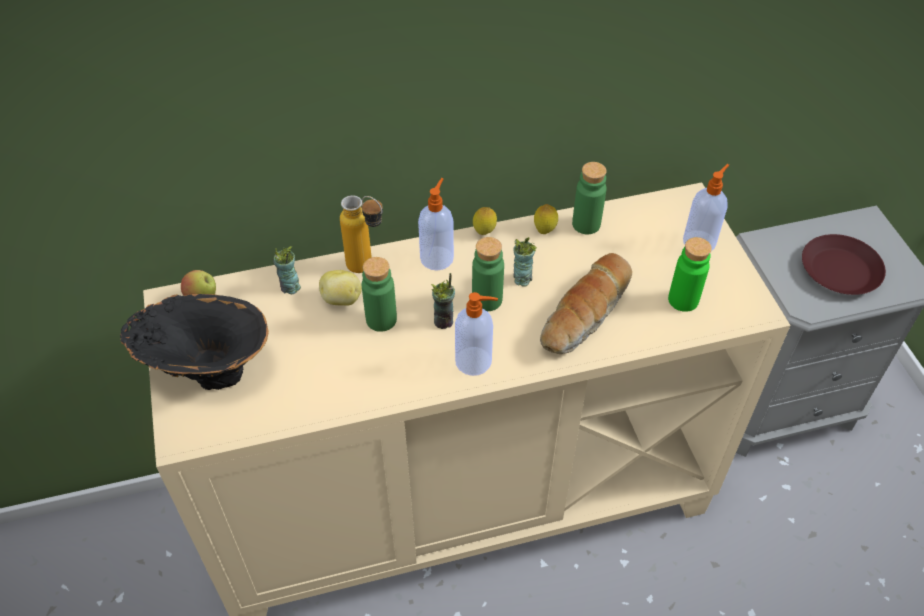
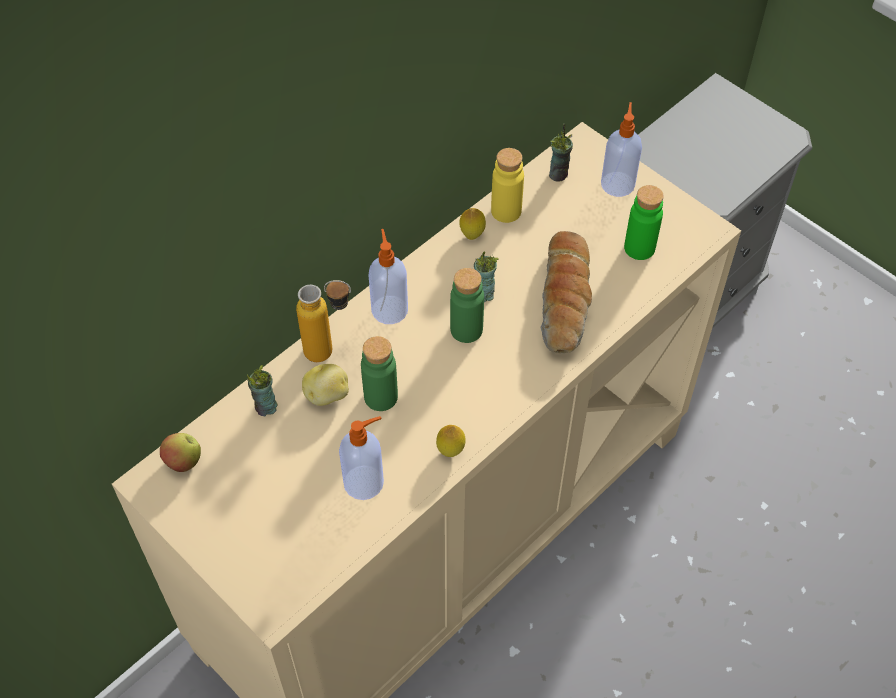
camera: 30 degrees left, 5 degrees up
black vase [120,294,269,390] -> none
cup [431,273,455,329] -> cup moved to [549,124,573,182]
soap dispenser [455,292,498,376] -> soap dispenser moved to [339,416,384,500]
lemon [473,207,497,235] -> lemon moved to [436,425,465,457]
green bottle [572,162,607,234] -> yellow bottle [491,148,524,223]
brown plate [802,234,886,295] -> none

